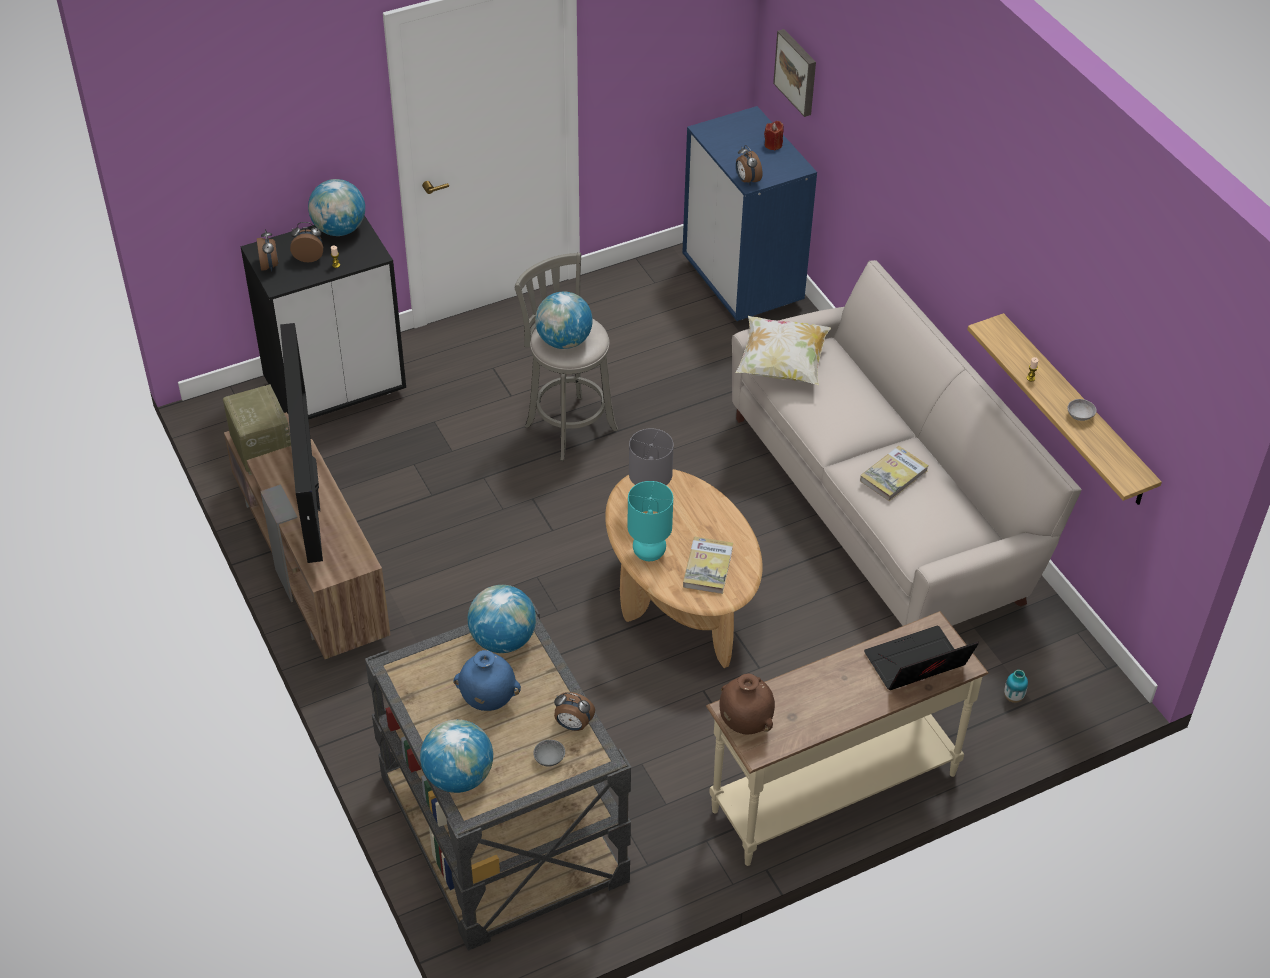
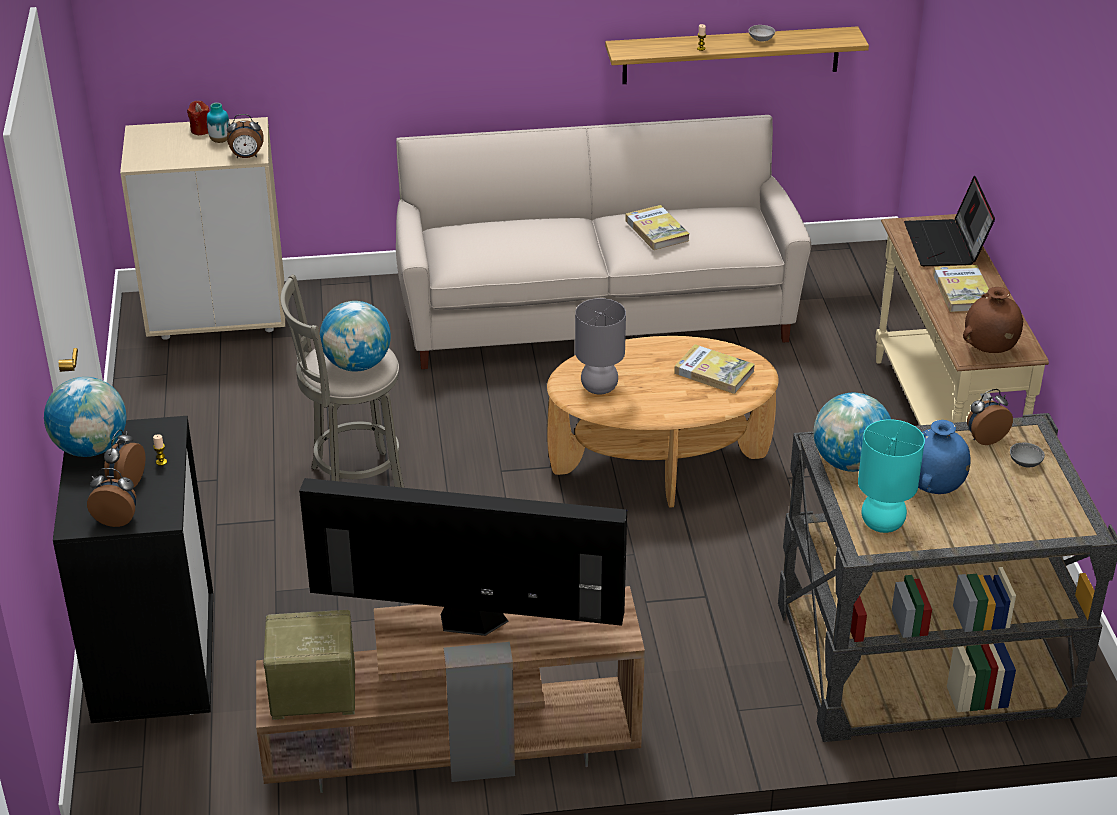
camera: 70 degrees left, 10 degrees down
globe [420,719,493,793] -> none
alarm clock [554,692,595,731] -> alarm clock turned 150 degrees counterclockwise [967,389,1013,445]
turquoise table lamp [627,481,673,561] -> turquoise table lamp moved to [858,419,925,533]
blue cabinet [682,106,817,321] -> beige cabinet [120,117,285,340]
pillow [736,316,831,385] -> none
picture [773,29,816,117] -> none
vase [1004,670,1028,703] -> vase moved to [207,103,230,143]
none -> book [933,265,989,312]

